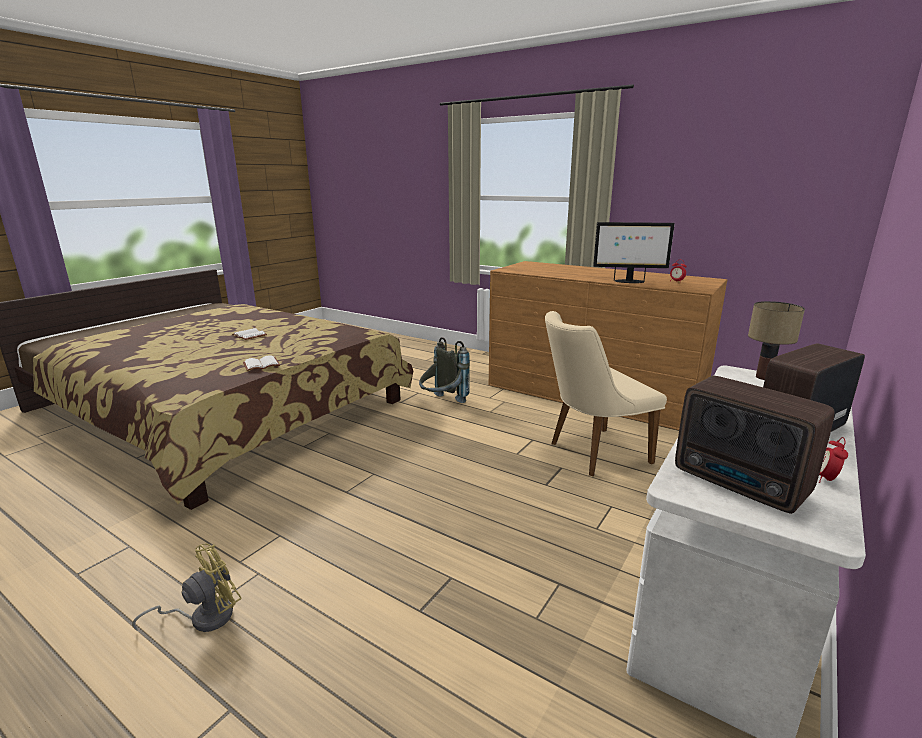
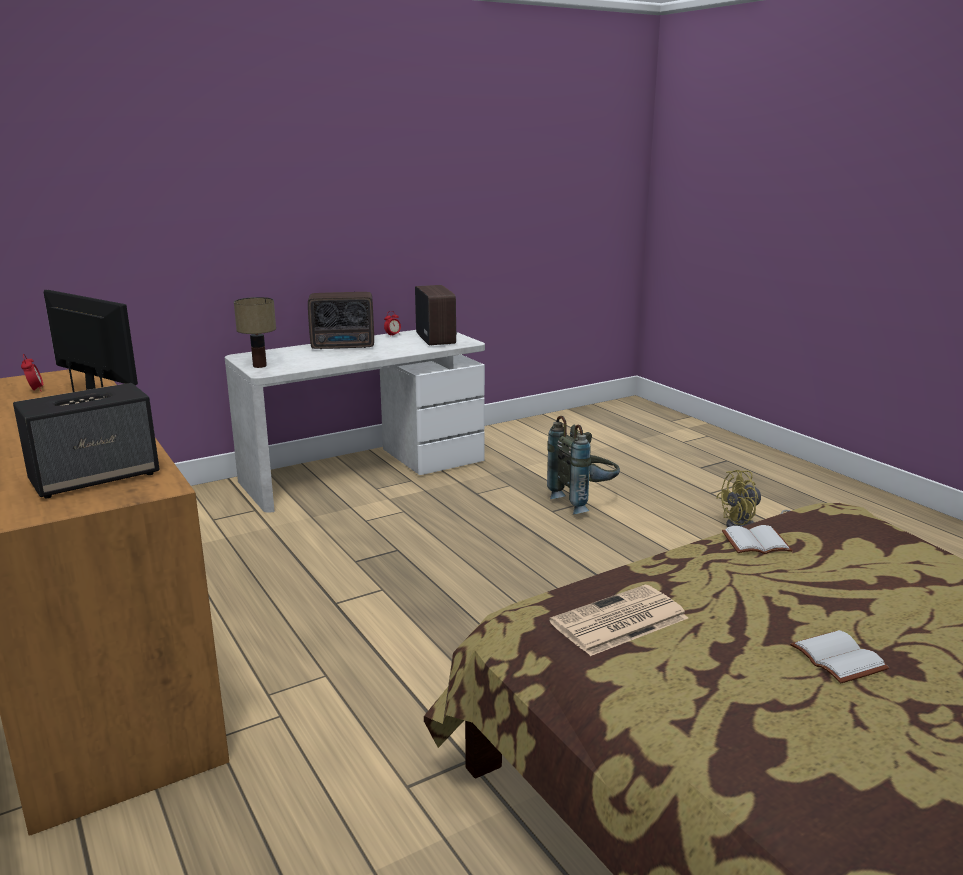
camera: 155 degrees left, 0 degrees up
grey backpack [419,337,470,403] -> grey backpack moved to [547,416,620,514]
beige chair [545,311,667,476] -> none
none -> speaker [13,383,159,498]
none -> newspaper [549,585,688,656]

